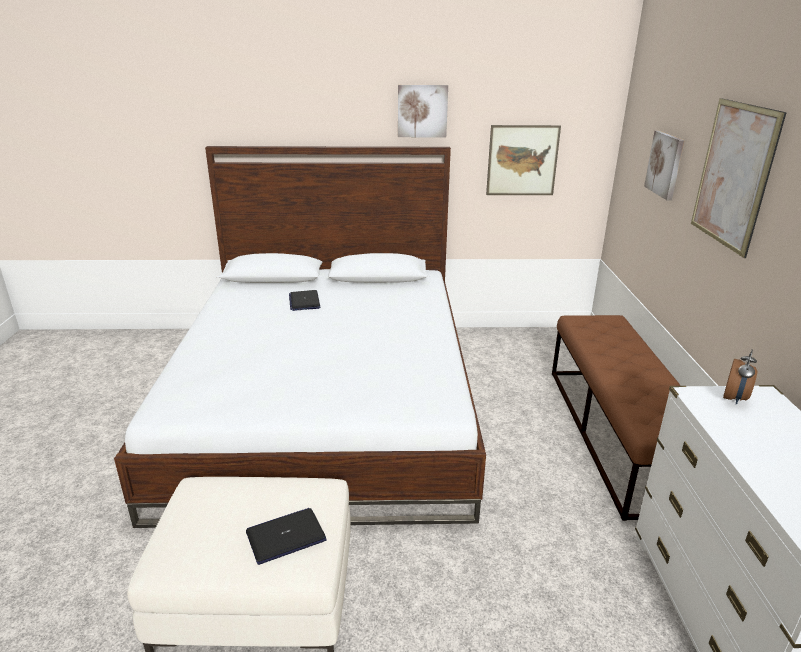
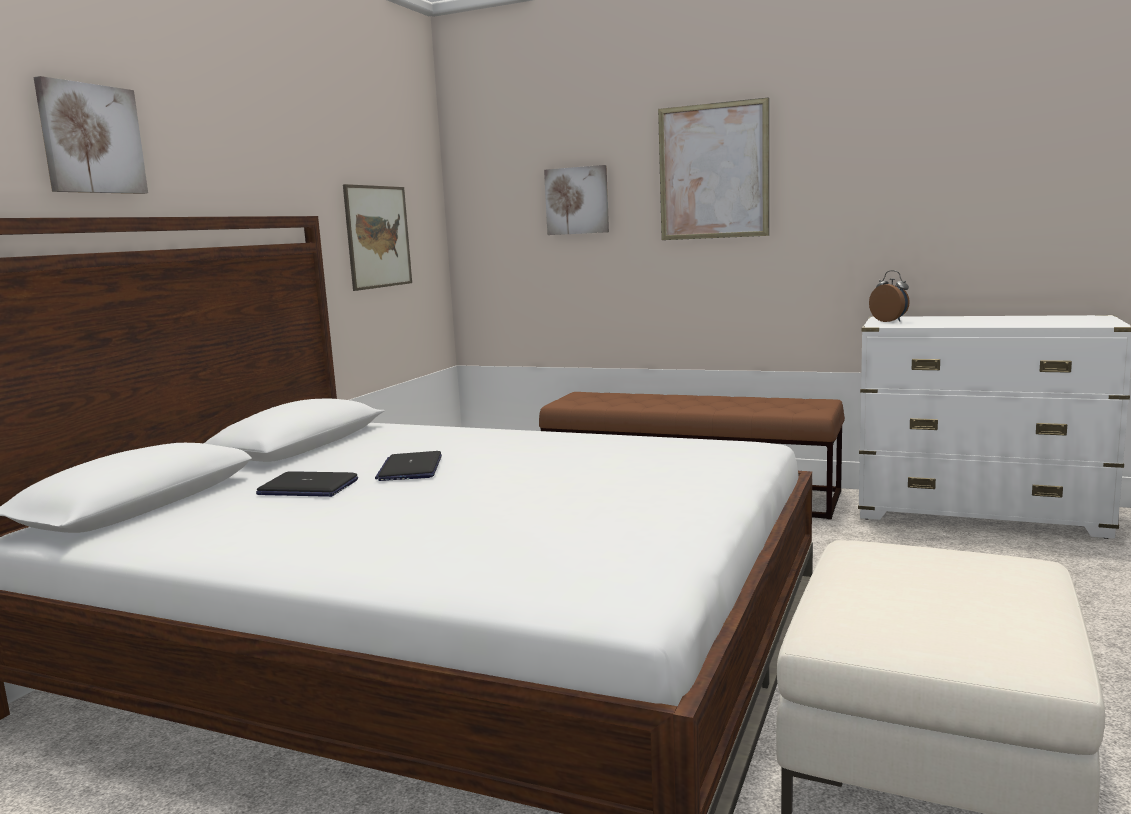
camera: 65 degrees left, 15 degrees down
laptop [246,508,327,565] -> laptop moved to [375,451,442,481]
picture [398,85,448,137] -> picture moved to [33,76,148,194]

